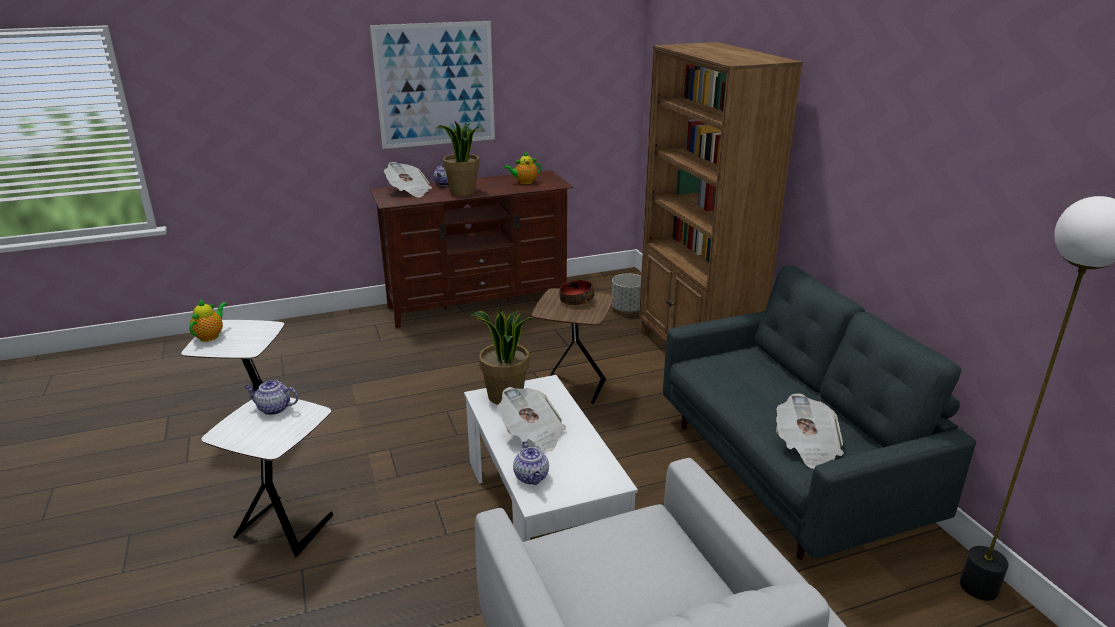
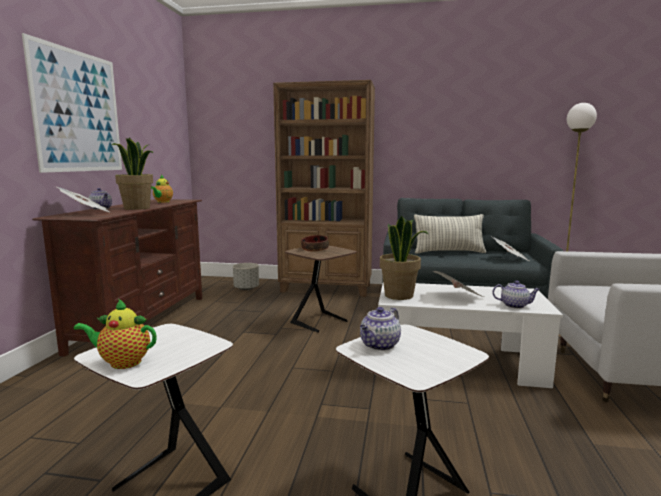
camera: 60 degrees left, 15 degrees down
teapot [189,298,227,342] -> teapot turned 45 degrees counterclockwise [74,299,157,369]
none -> pillow [414,214,486,254]

